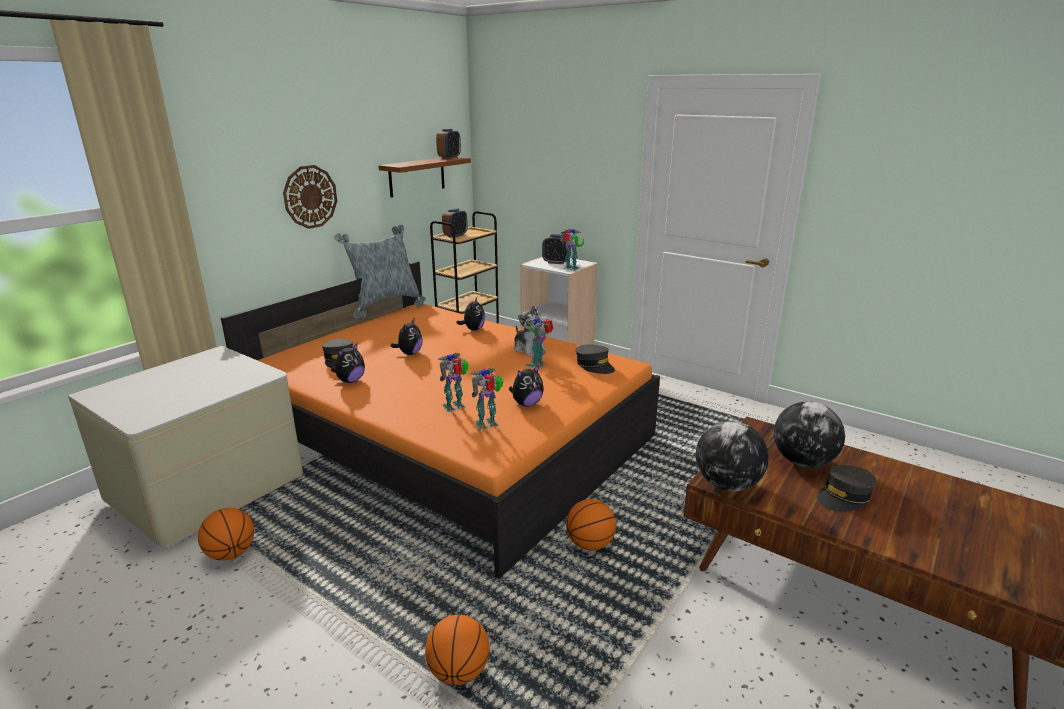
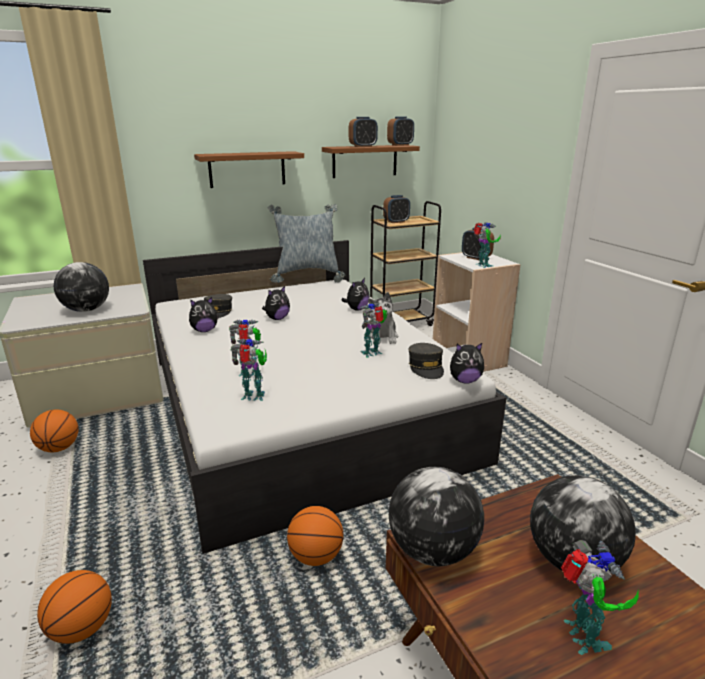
camera: 30 degrees right, 0 degrees up
orange bed [221,261,660,579] -> white bed [143,240,506,554]
wall clock [283,165,337,229] -> brown shelf [194,151,304,188]
plush toy [509,364,544,407] -> plush toy moved to [450,343,484,384]
grey cap [817,465,877,511] -> toy robot [561,540,639,655]
none -> globe [54,262,109,312]
none -> alarm clock [349,117,378,147]

